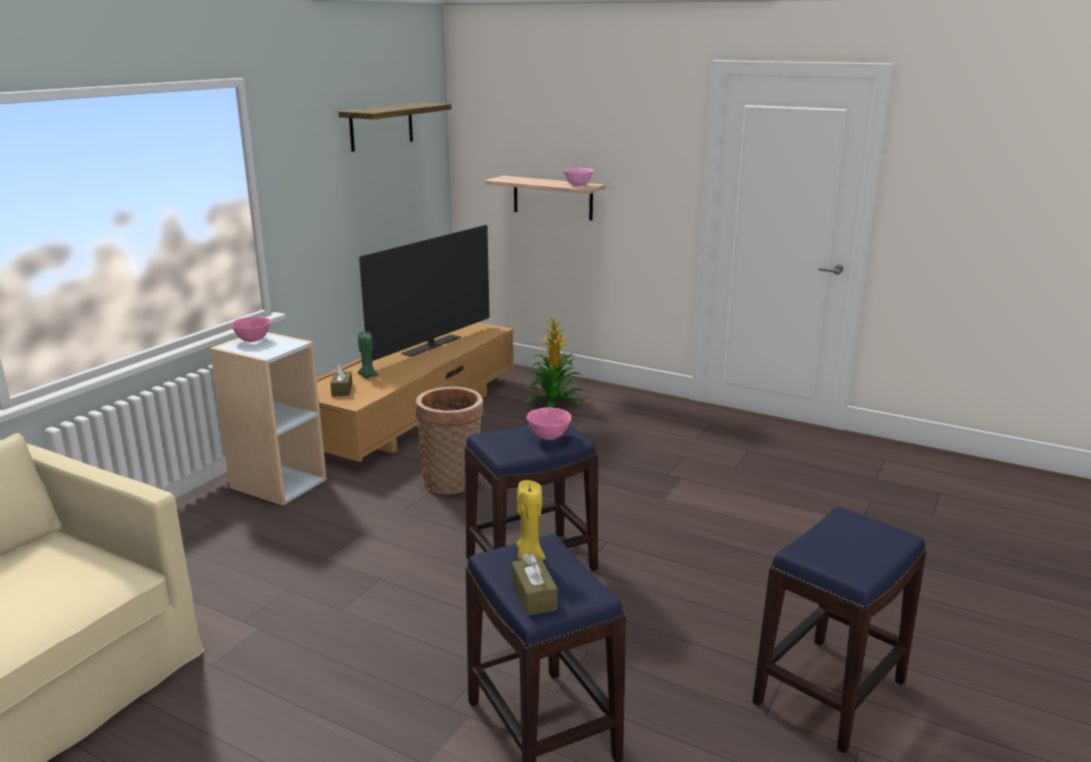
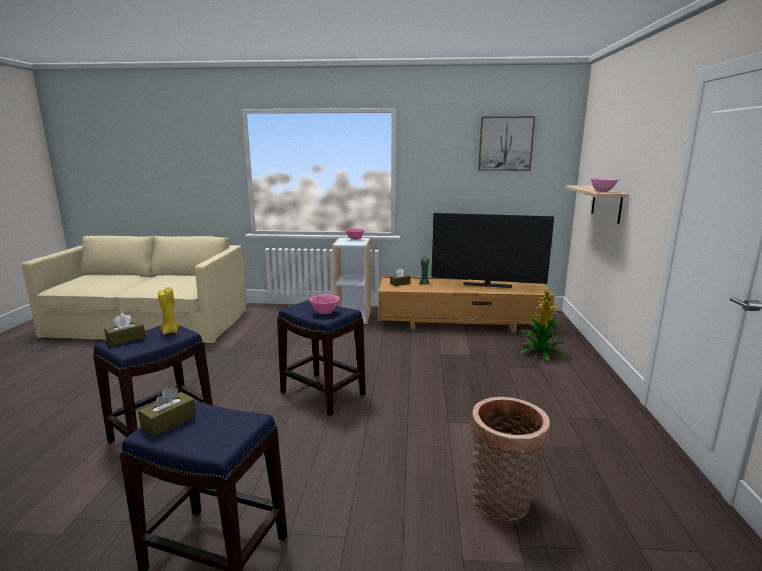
camera: 65 degrees right, 5 degrees down
shelf [338,102,452,152] -> picture [478,116,535,171]
basket [416,387,484,494] -> basket moved to [471,397,550,521]
none -> brown tissue box [138,387,196,437]

